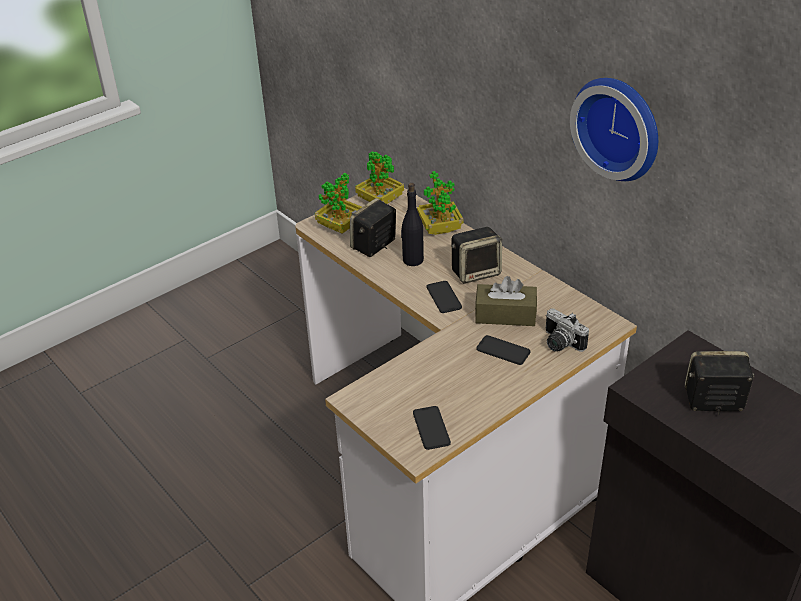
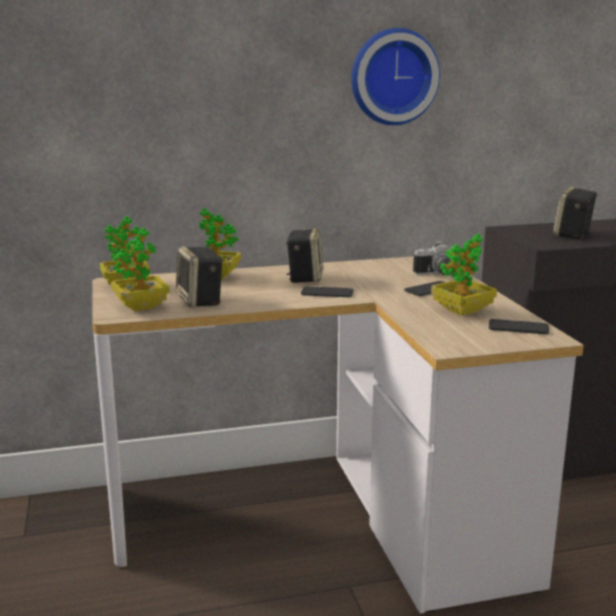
camera: 65 degrees left, 20 degrees down
black bottle [401,183,424,266] -> none
brown tissue box [475,276,537,326] -> none
none -> potted plant [431,234,497,316]

